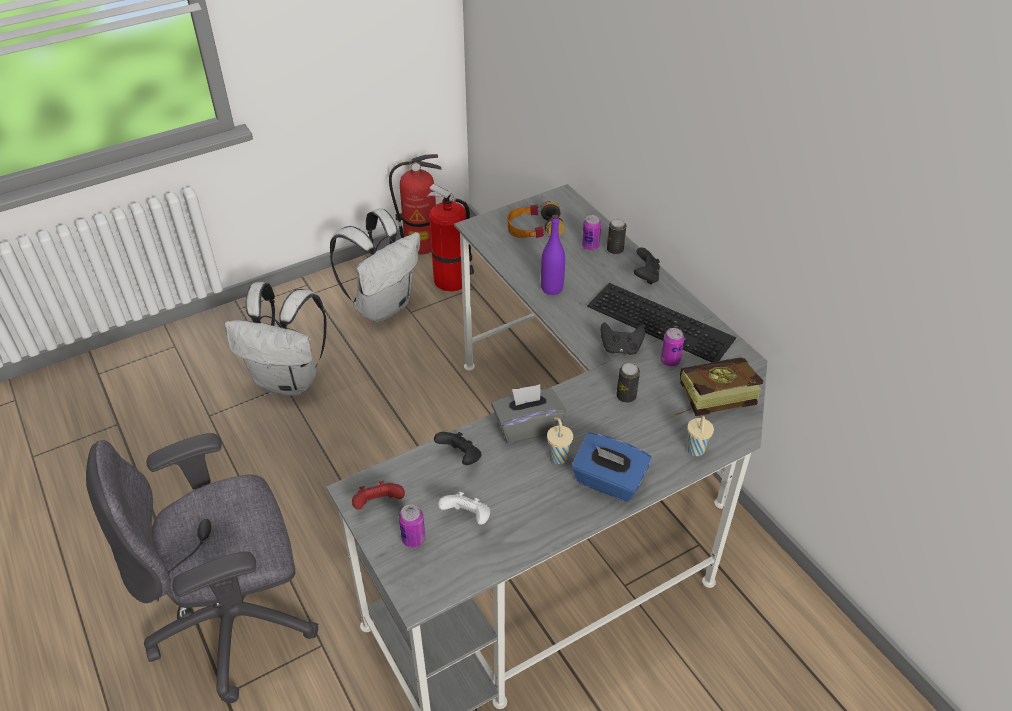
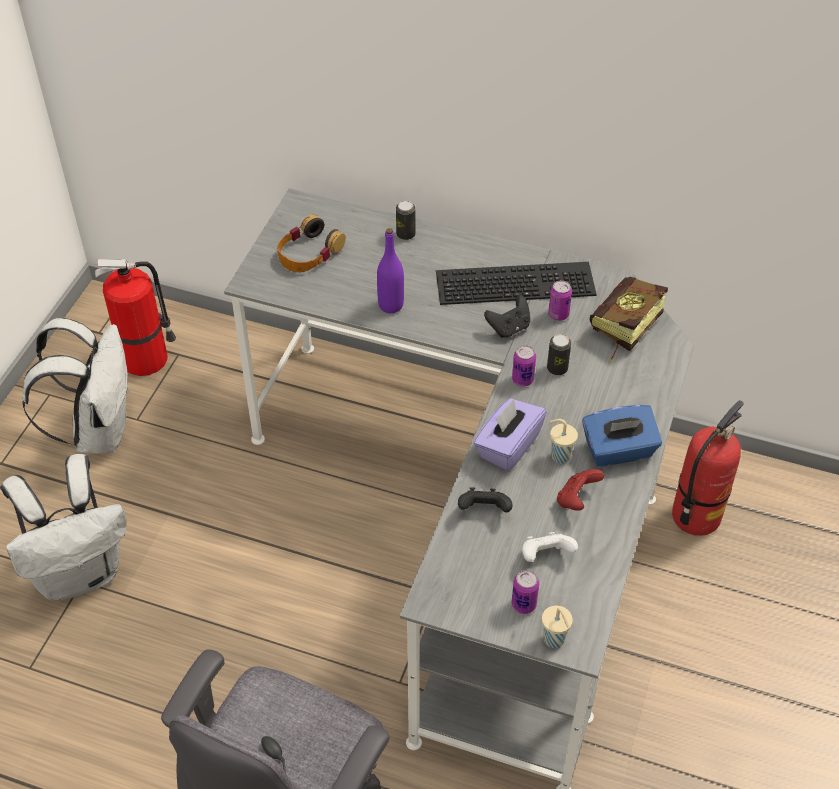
camera: 40 degrees left, 5 degrees up
red game controller [352,481,405,509] -> red game controller moved to [557,469,604,511]
fire extinguisher [389,154,441,254] -> fire extinguisher moved to [672,400,744,536]
grey tissue box [491,384,566,443] -> purple tissue box [473,398,547,472]
can [582,215,601,250] -> can moved to [512,345,536,387]
black game controller [634,247,660,285] -> none
beige cup [687,416,714,456] -> beige cup moved to [542,606,573,648]

